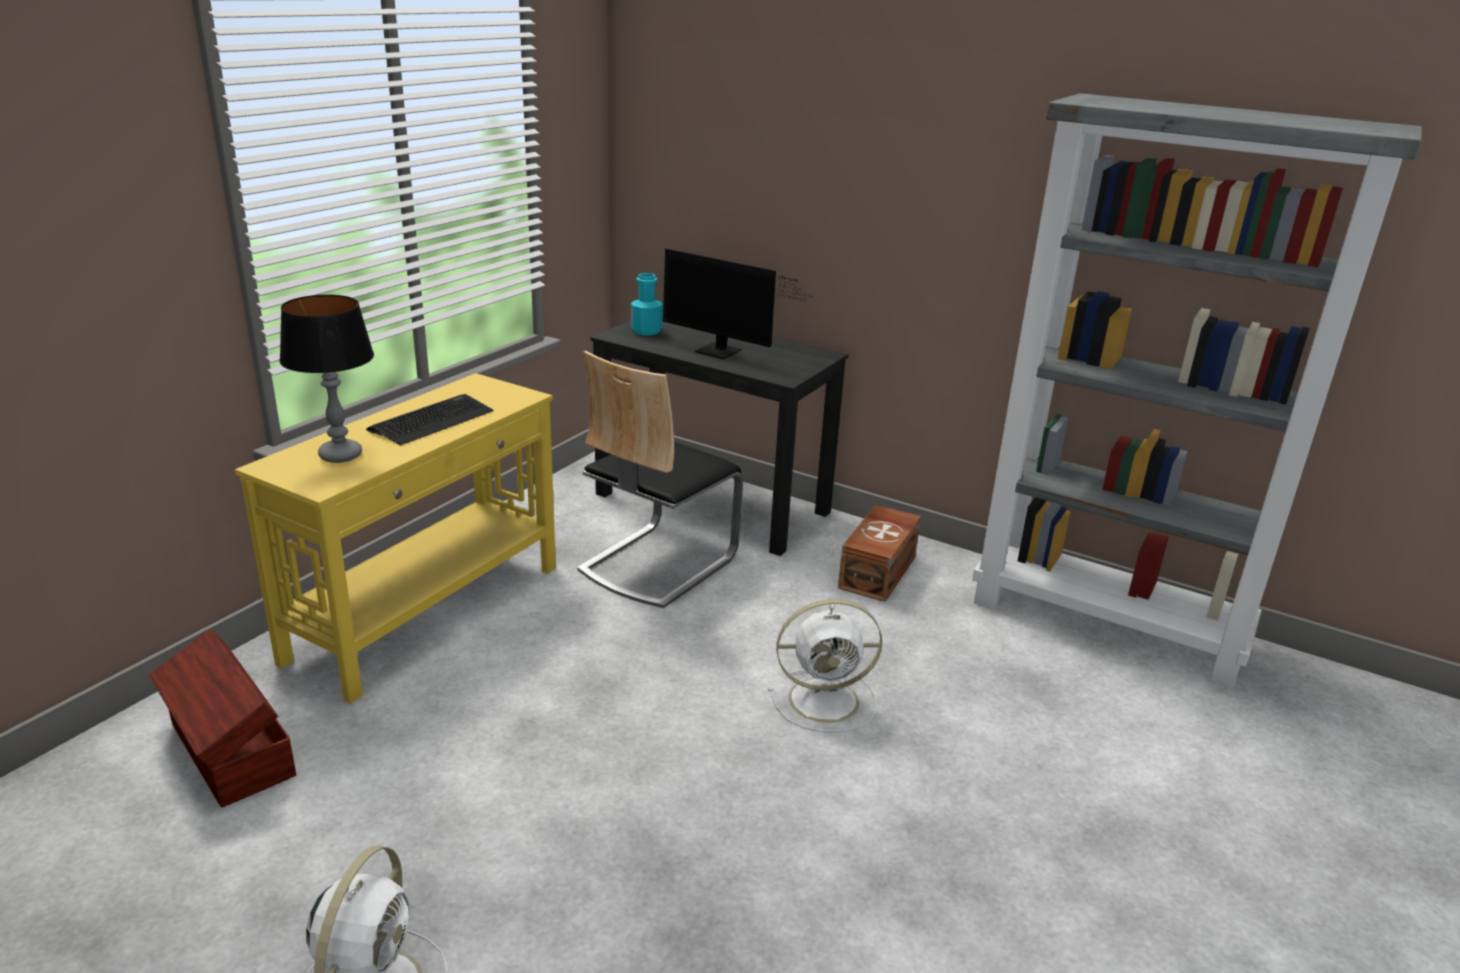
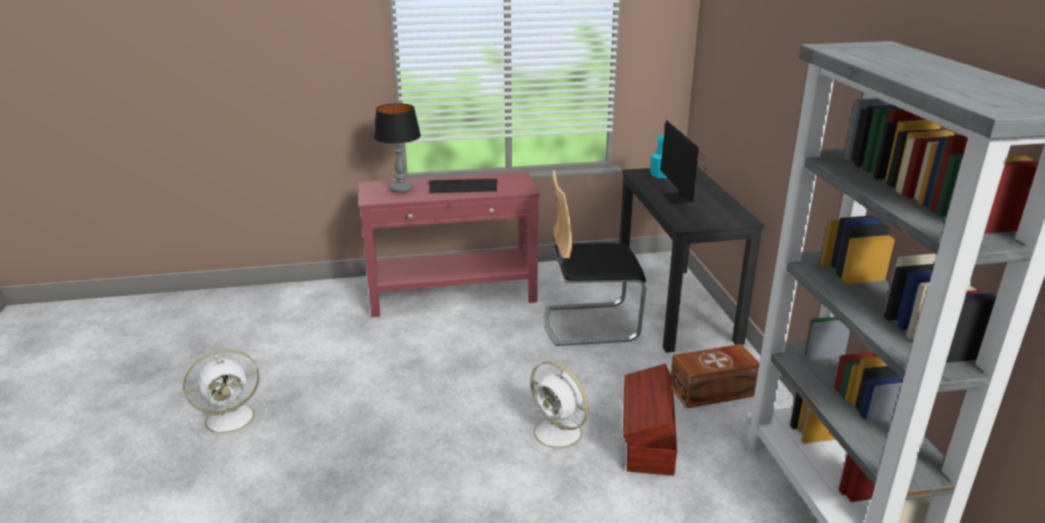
camera: 50 degrees right, 0 degrees up
brown storage box [149,629,296,808] -> brown storage box moved to [623,364,677,476]
yellow console table [235,373,556,704] -> red console table [358,172,540,317]

